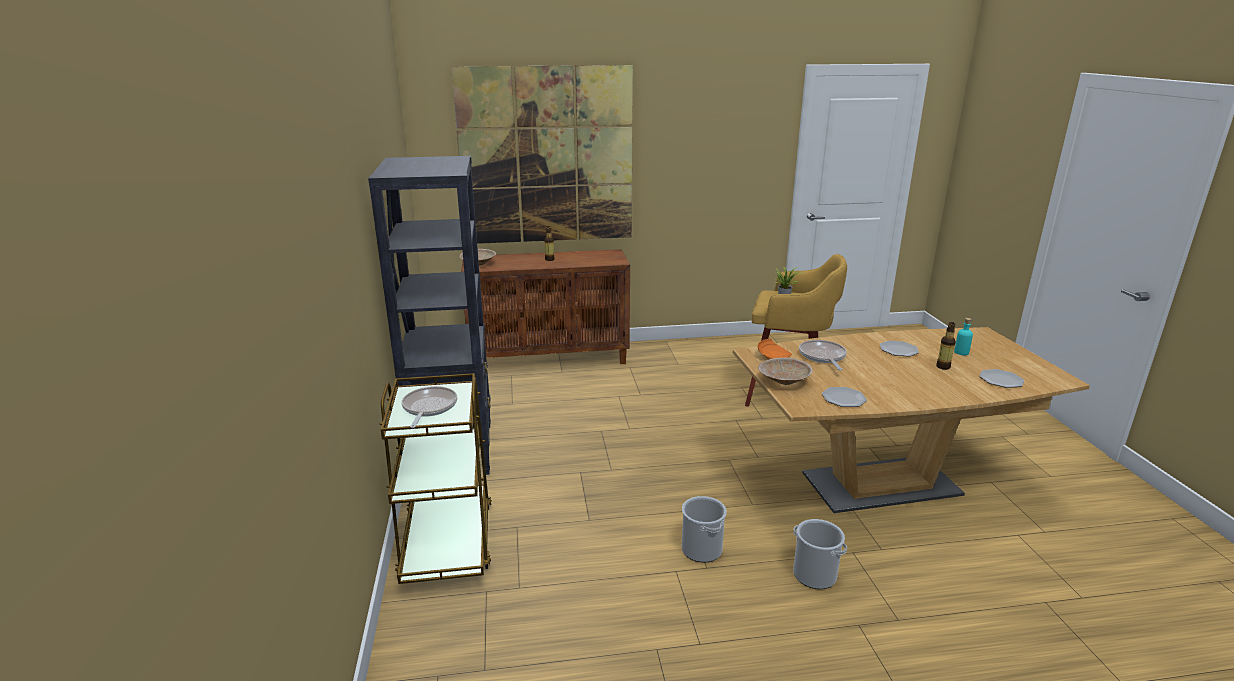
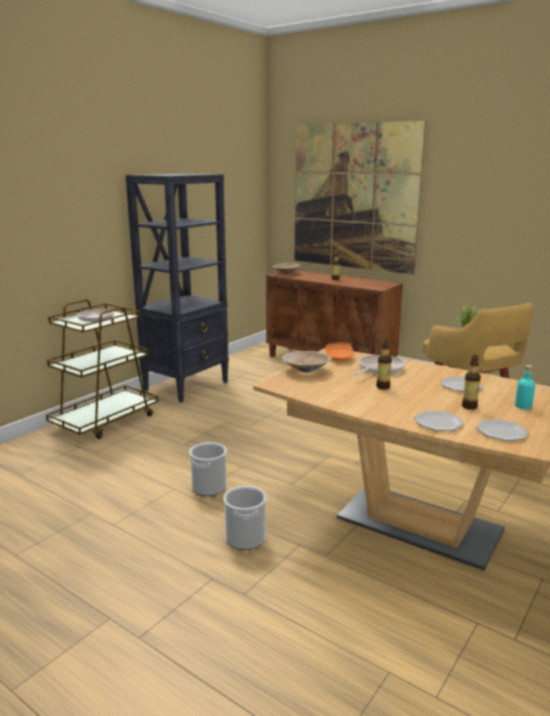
camera: 45 degrees right, 5 degrees down
plate [822,387,867,407] -> plate moved to [414,411,464,431]
none -> bottle [376,339,392,389]

